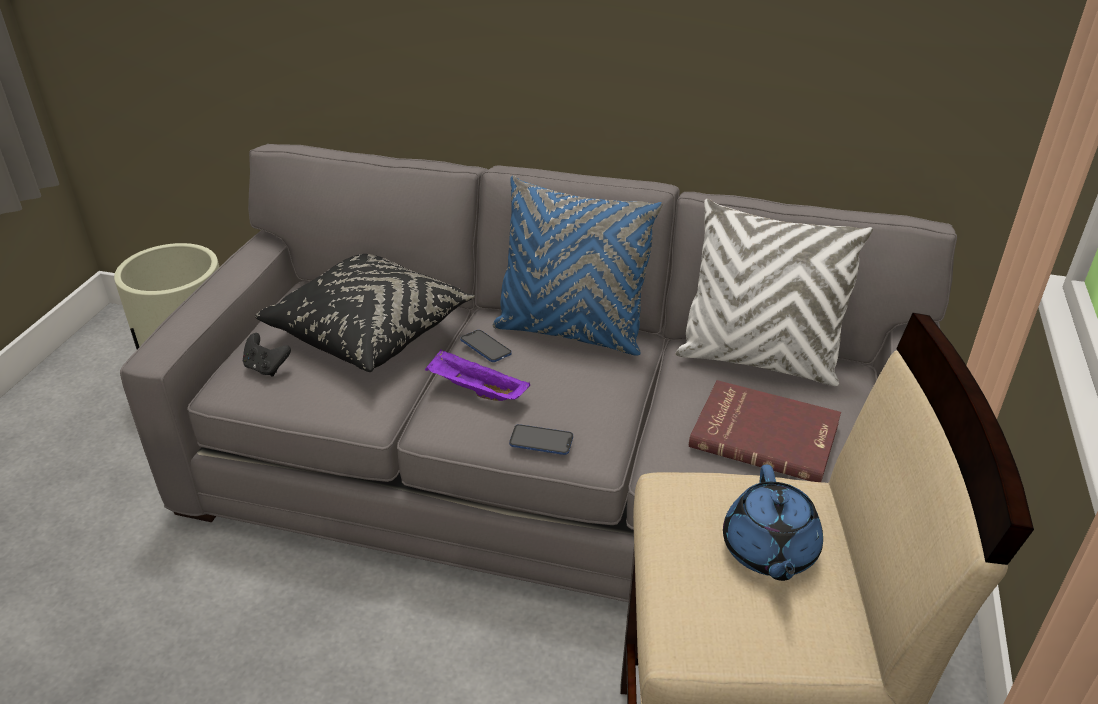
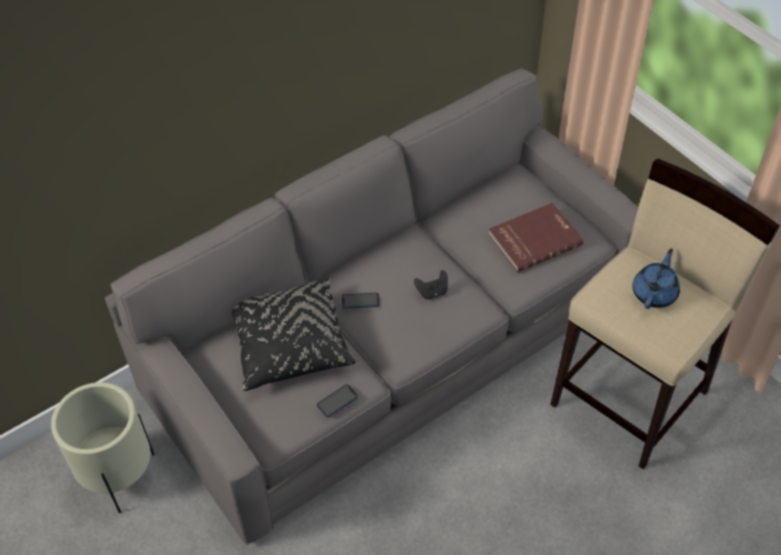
camera: 50 degrees left, 15 degrees up
black game controller [243,333,291,377] -> black game controller moved to [414,270,448,299]
purple tray [425,350,530,401] -> none
blue pillow [492,176,663,356] -> none
phone [509,424,573,455] -> phone moved to [317,384,358,418]
white pillow [676,199,873,386] -> none
blue teapot [723,465,823,581] -> blue teapot turned 105 degrees counterclockwise [632,248,680,309]

